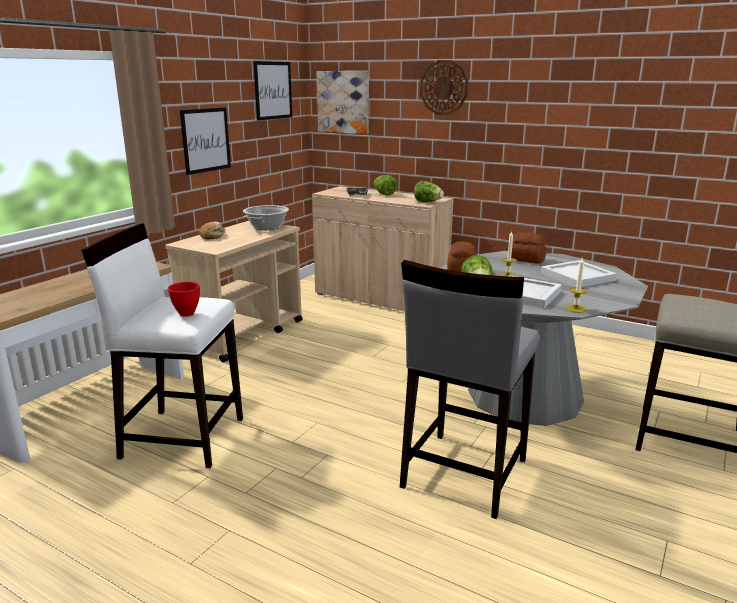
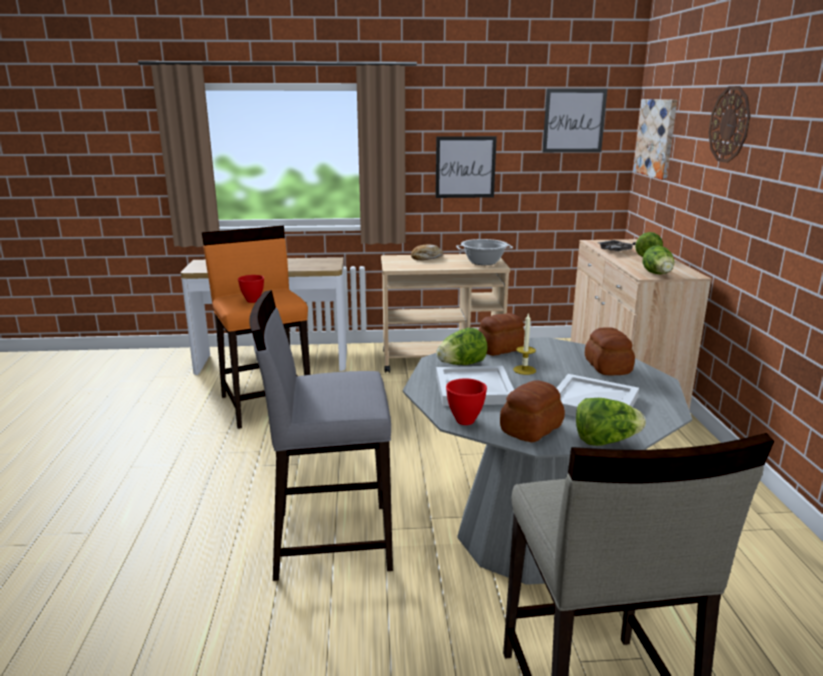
camera: 55 degrees right, 0 degrees up
white stool [81,223,243,468] -> orange stool [201,226,310,429]
candle [566,257,587,313] -> red bowl [446,379,487,425]
none -> bread [500,380,565,442]
none -> lettuce [576,398,646,446]

